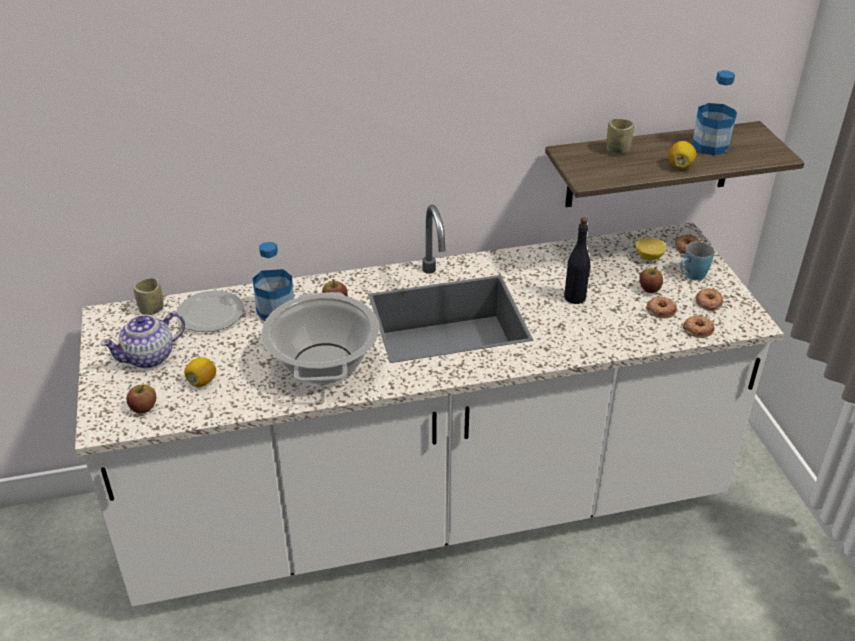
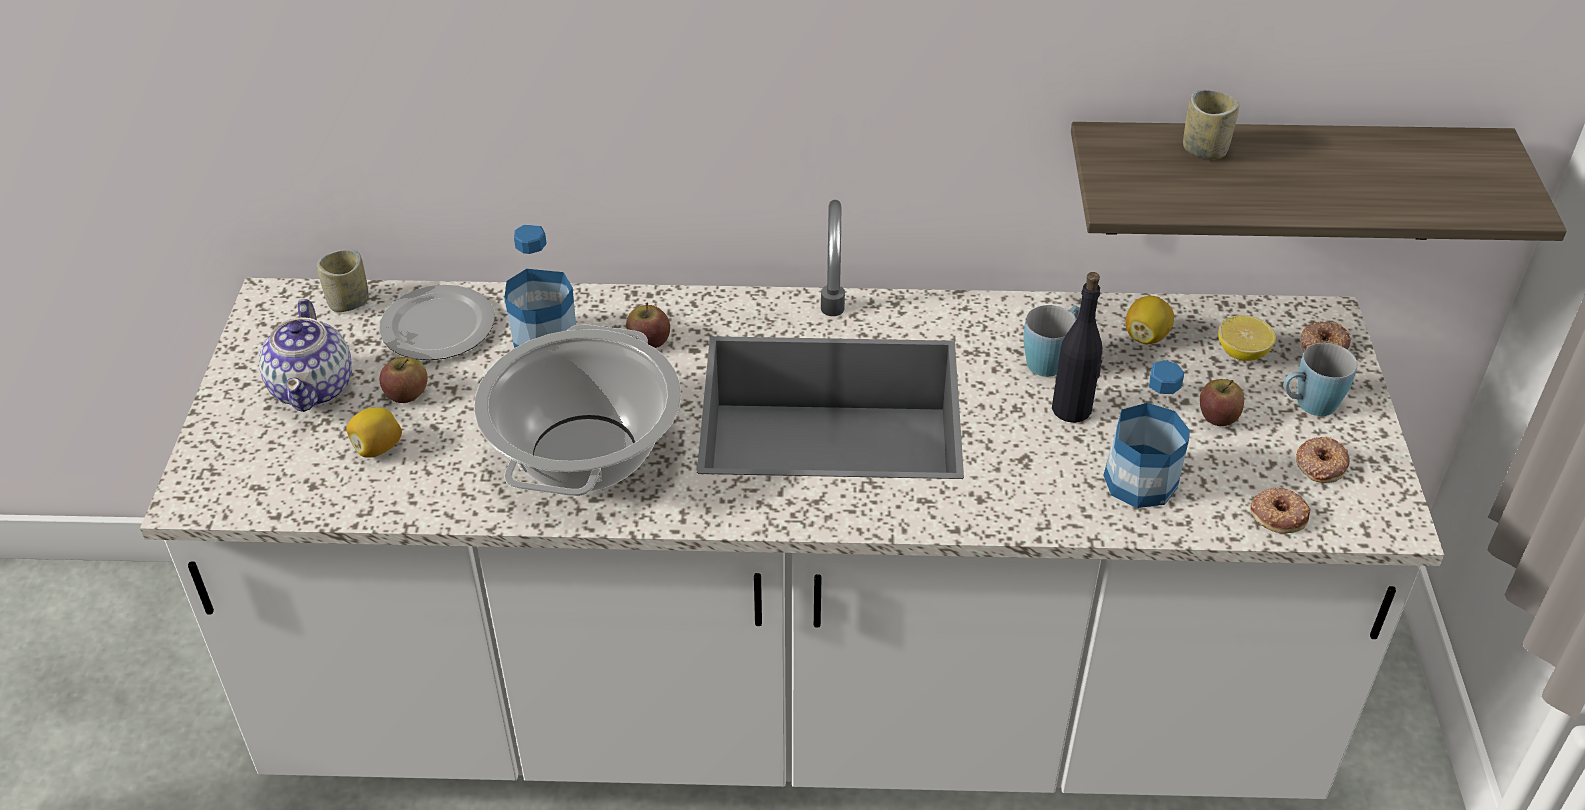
camera: 15 degrees right, 5 degrees up
teapot [100,312,185,368] -> teapot turned 75 degrees counterclockwise [259,299,352,412]
apple [127,384,156,414] -> apple moved to [379,357,428,403]
donut [646,297,677,318] -> none
lemon [668,141,696,169] -> lemon moved to [1125,296,1174,344]
bottle [692,70,737,155] -> bottle moved to [1103,360,1190,508]
none -> blue mug [1024,305,1080,377]

